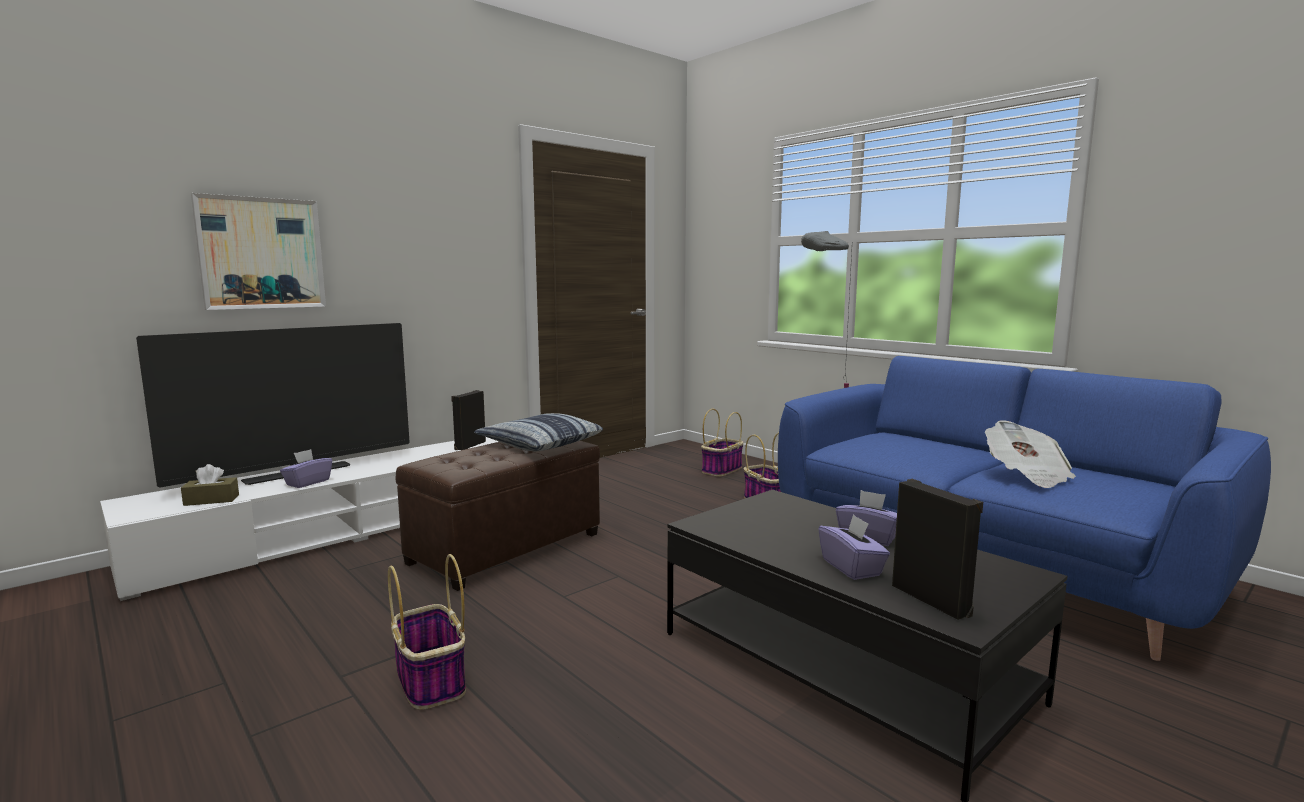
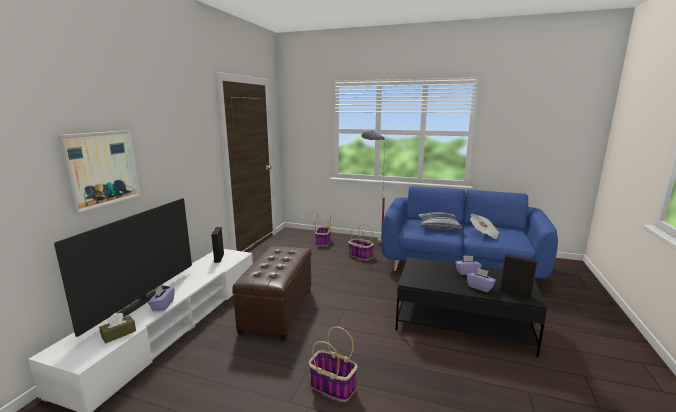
camera: 30 degrees left, 5 degrees up
pillow [474,413,603,451] -> pillow moved to [418,212,462,230]

